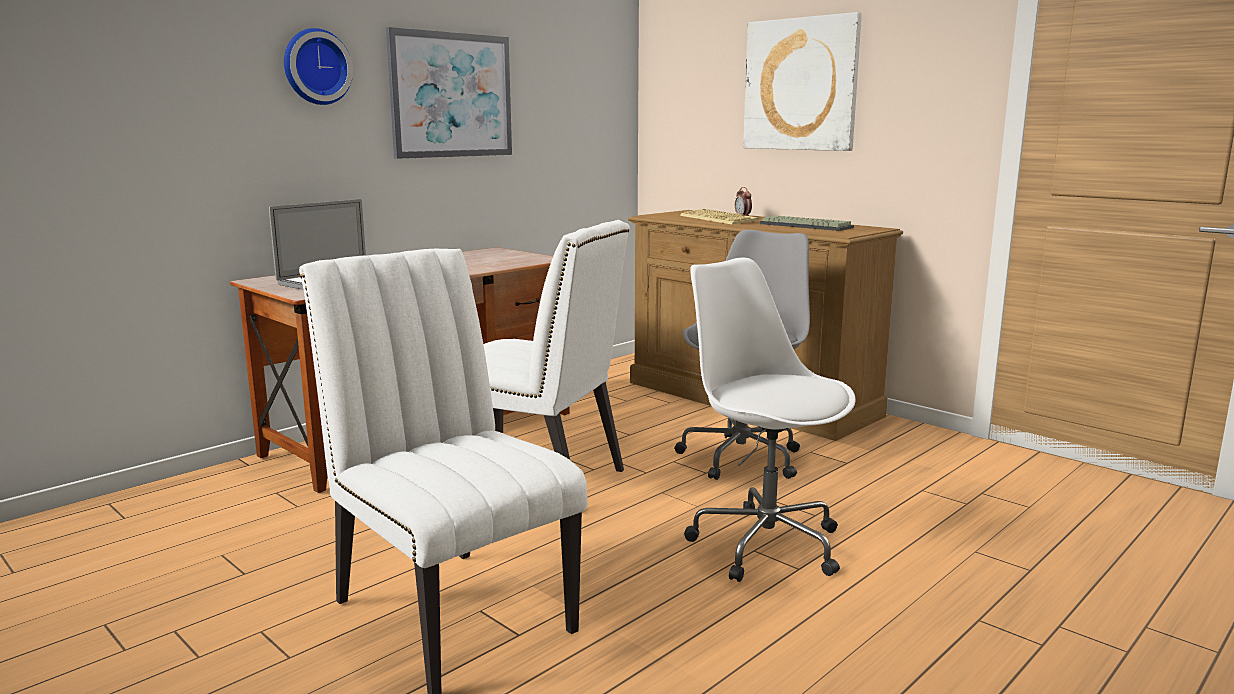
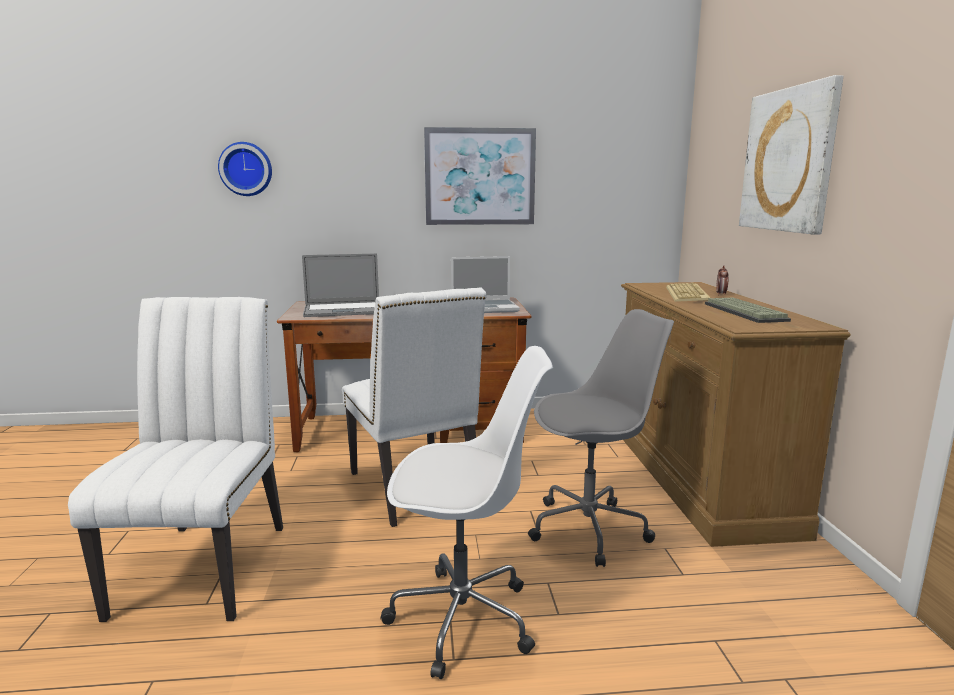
camera: 40 degrees right, 0 degrees up
wall clock [284,28,353,105] -> wall clock moved to [218,142,272,196]
white office chair [684,258,856,582] -> white office chair turned 90 degrees clockwise [380,346,553,679]
none -> laptop [451,256,520,313]

